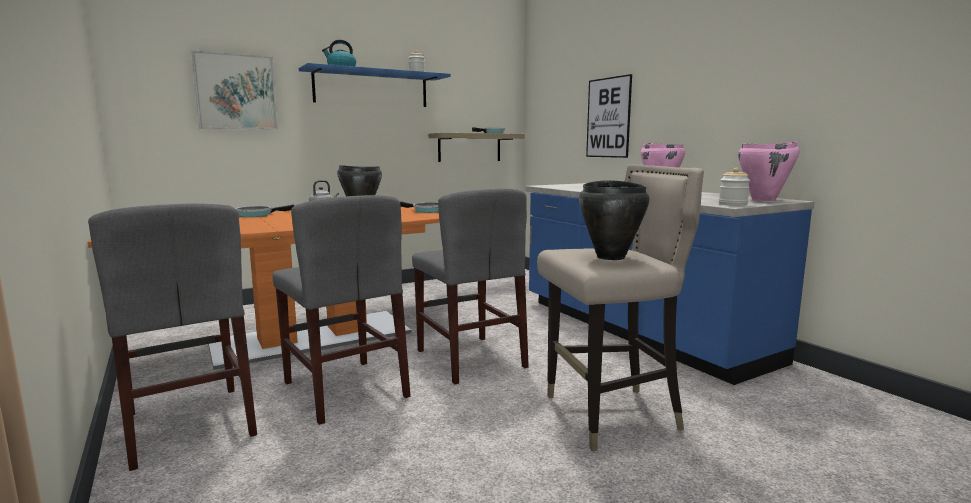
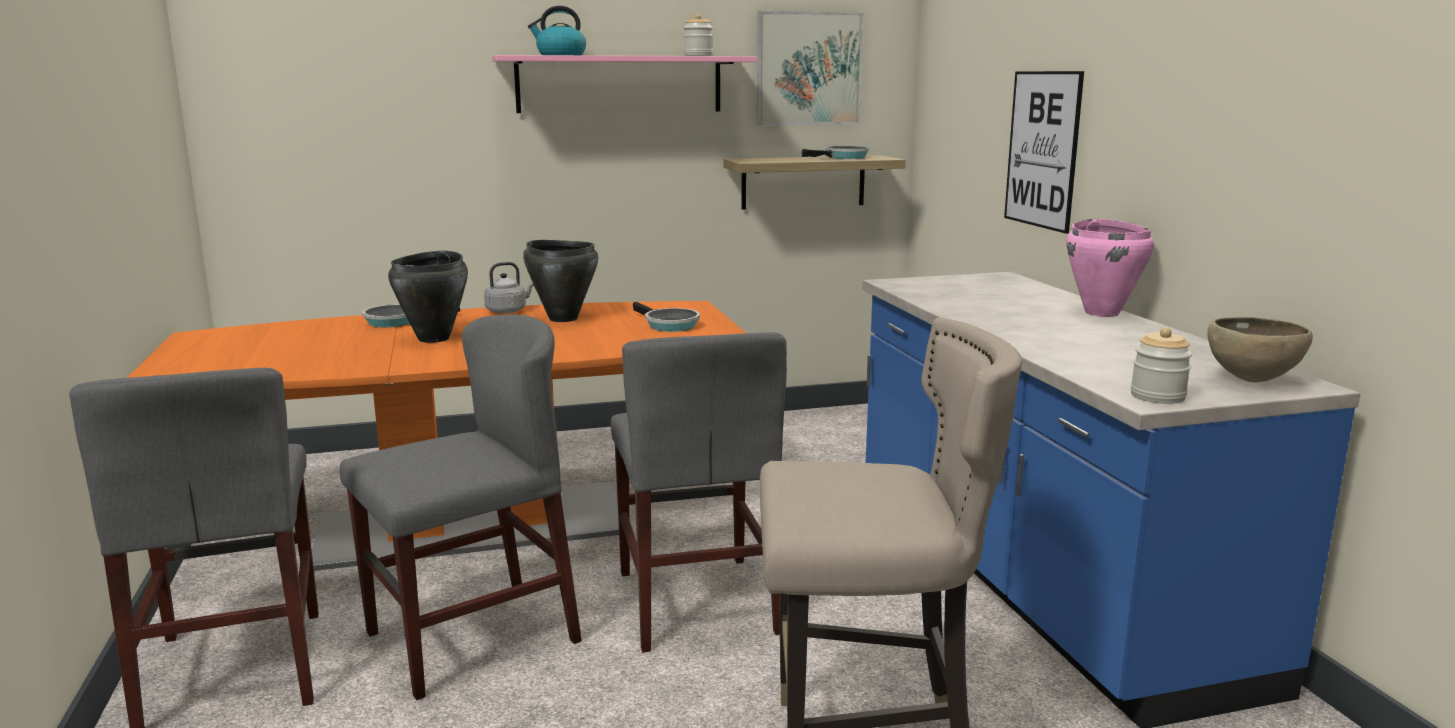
camera: 15 degrees right, 5 degrees up
picture [192,50,278,130] -> picture moved to [757,11,864,125]
grey chair [272,195,411,425] -> grey chair turned 105 degrees counterclockwise [340,315,582,700]
blue shelf [299,63,451,107] -> pink shelf [492,55,757,113]
black cooking pot [579,180,650,260] -> black cooking pot moved to [388,250,468,343]
pink cooking pot [738,141,800,201] -> brown bowl [1207,317,1313,382]

